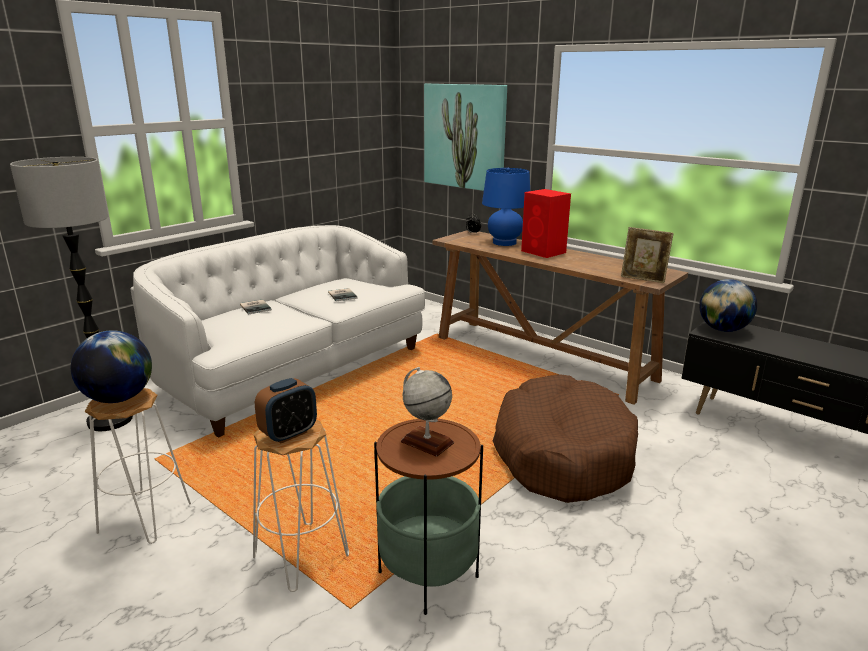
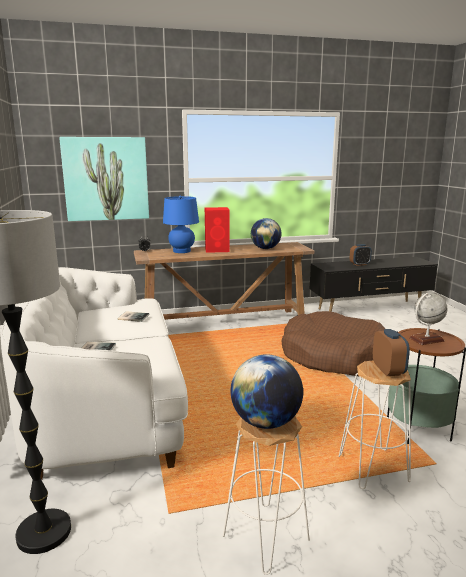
camera: 55 degrees left, 5 degrees down
picture frame [621,227,674,283] -> none
globe [699,279,757,332] -> globe moved to [251,218,281,249]
none -> alarm clock [350,244,372,266]

